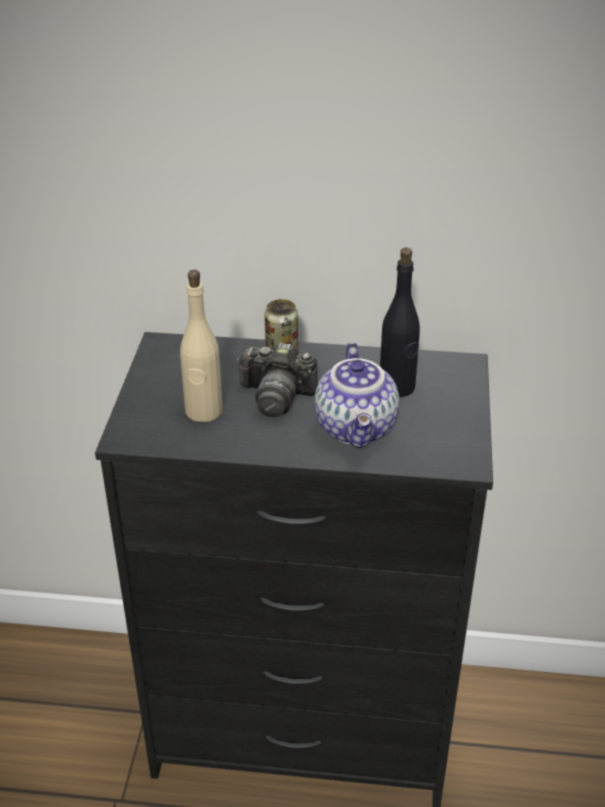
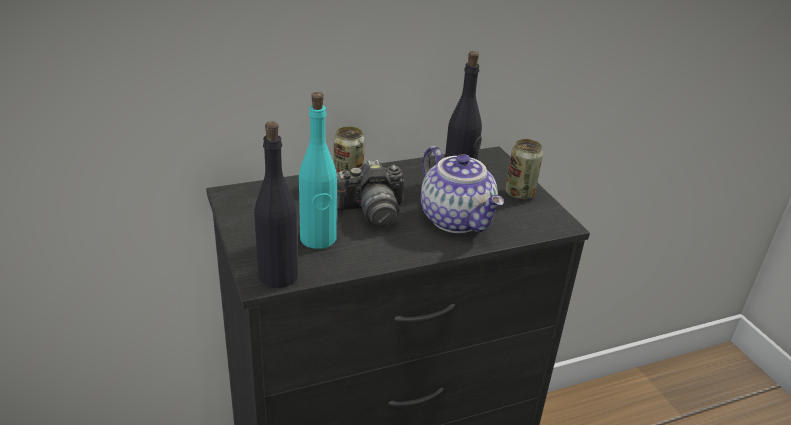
camera: 30 degrees left, 5 degrees down
beige bottle [180,270,223,422] -> turquoise bottle [299,92,337,249]
none -> black bottle [254,121,298,288]
none -> can [505,139,543,200]

